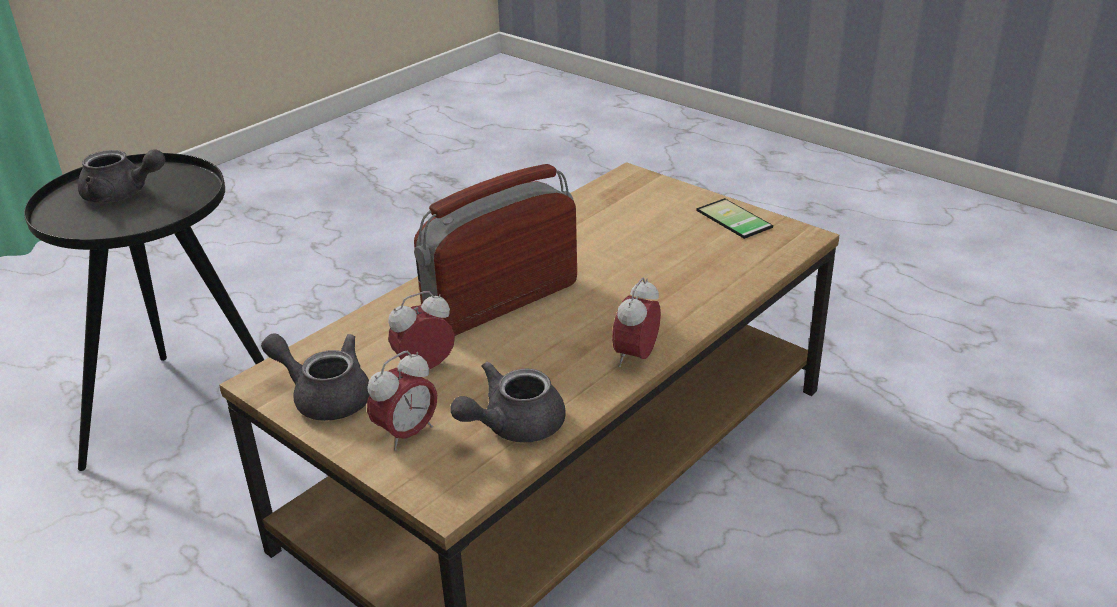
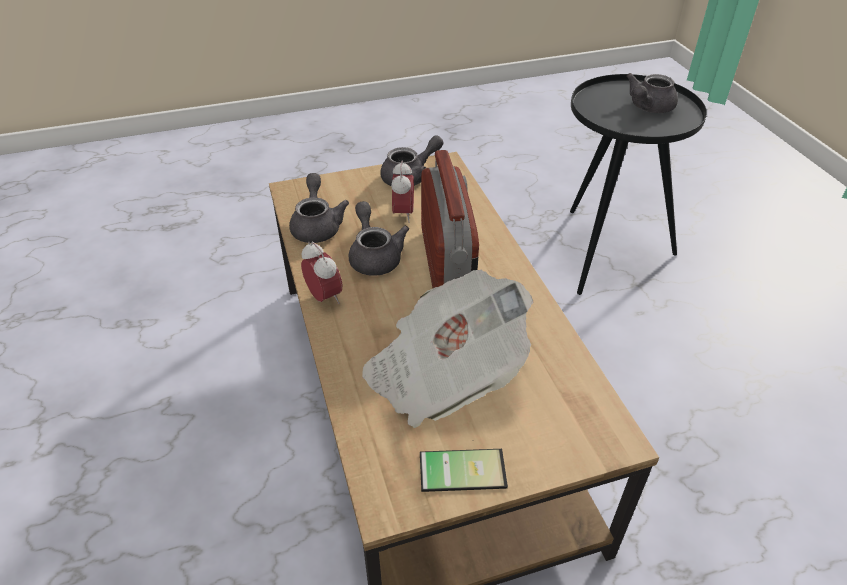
camera: 120 degrees right, 10 degrees up
alarm clock [367,351,437,451] -> none
none -> grey teapot [349,201,409,276]
none -> newspaper [362,270,533,428]

